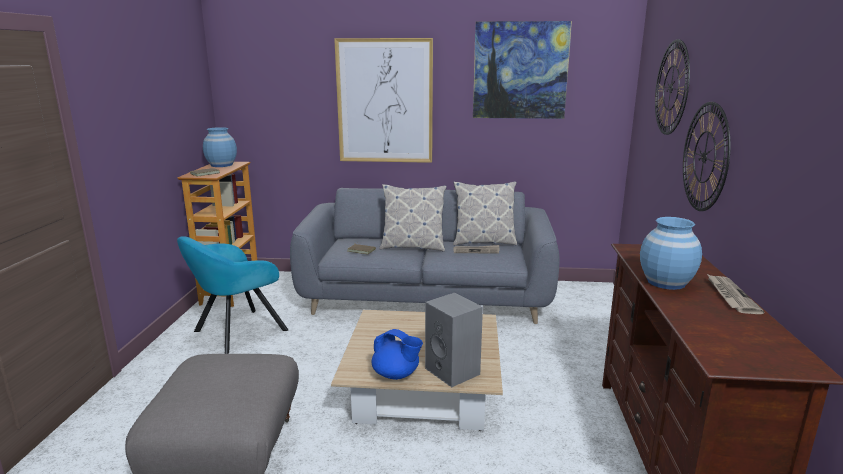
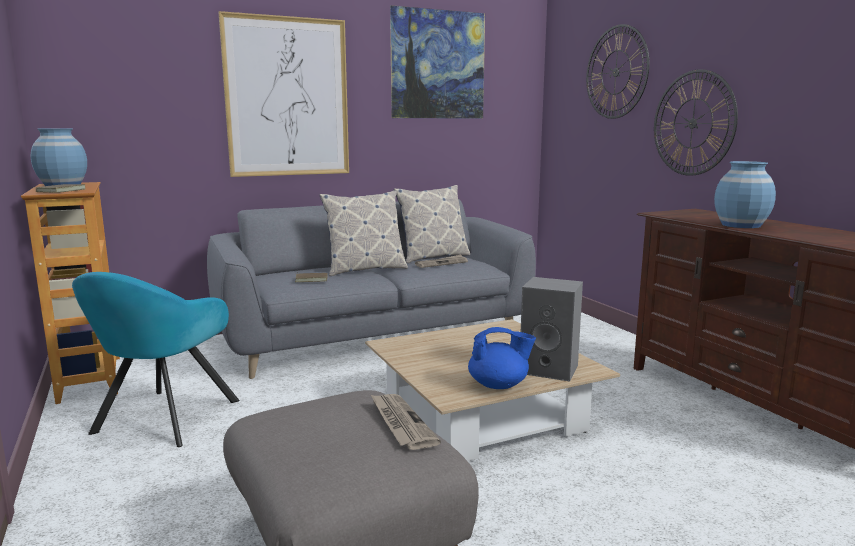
camera: 30 degrees left, 5 degrees down
newspaper [707,274,764,314] -> newspaper moved to [370,394,441,450]

